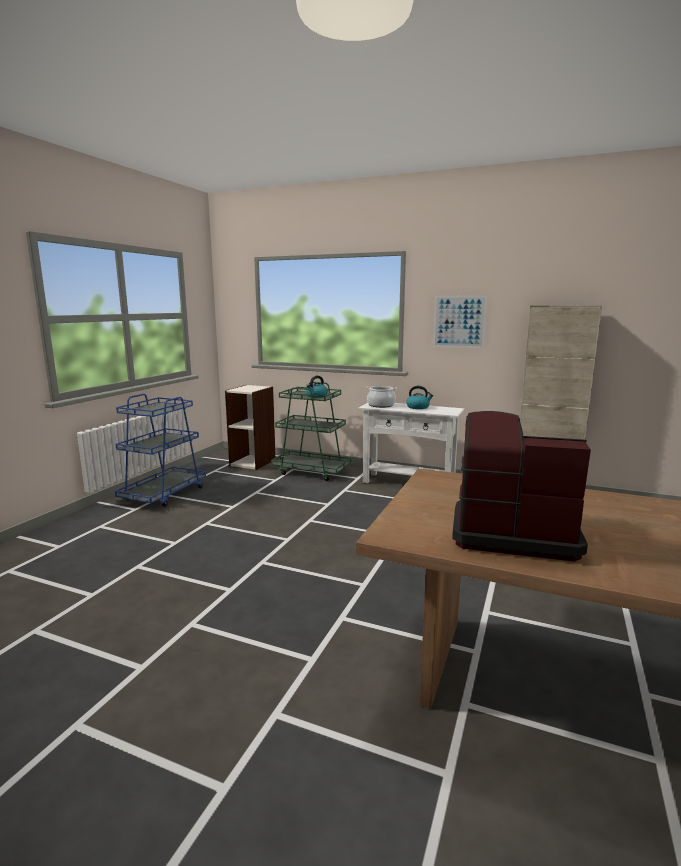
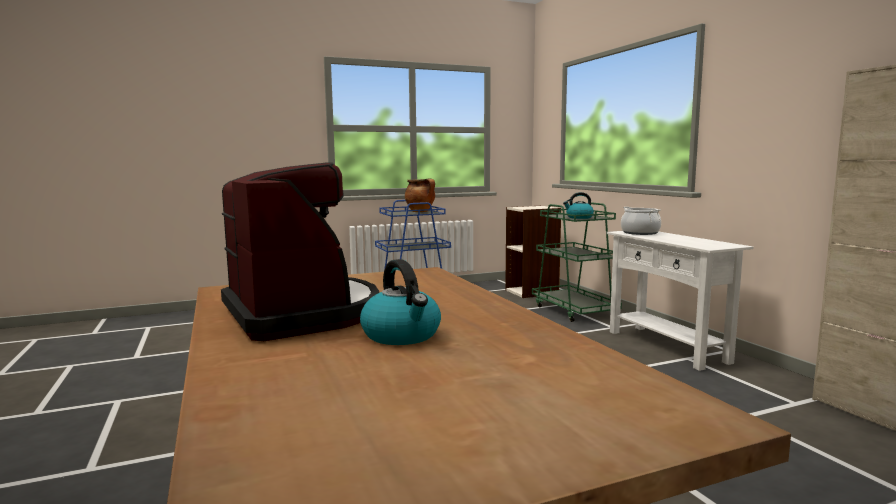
camera: 45 degrees right, 5 degrees down
kettle [406,386,434,409] -> kettle moved to [360,259,441,345]
picture [433,296,487,348] -> none
none -> cooking pot [405,179,435,212]

